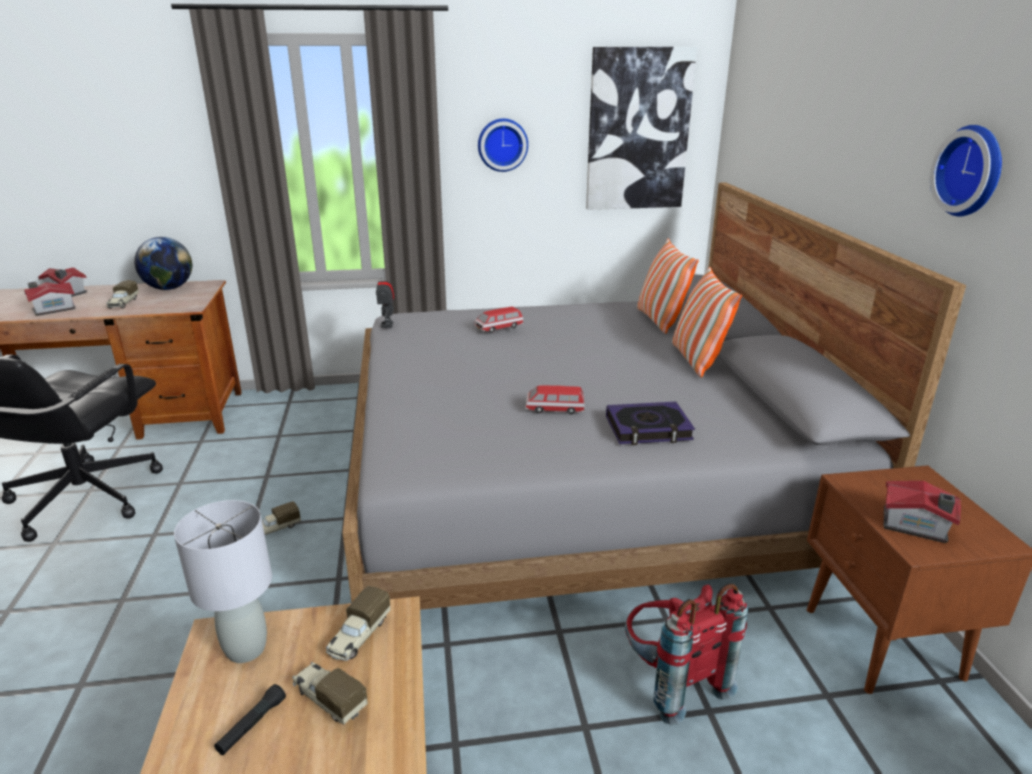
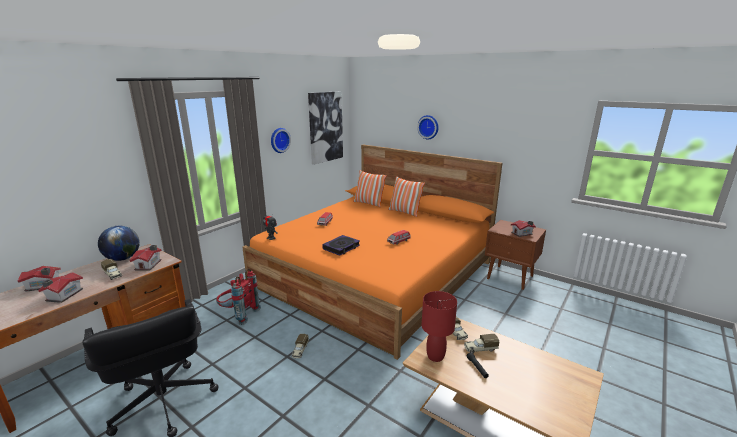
camera: 45 degrees left, 5 degrees down
grey table lamp [174,500,272,663] -> red table lamp [422,291,457,362]
grey bed [342,182,966,610] -> orange bed [242,145,502,360]
book [606,402,695,445] -> book moved to [322,235,360,256]
red backpack [625,583,748,725] -> red backpack moved to [216,268,261,325]
wall clock [930,125,1002,216] -> wall clock moved to [417,115,438,139]
none -> toy house [130,245,162,270]

